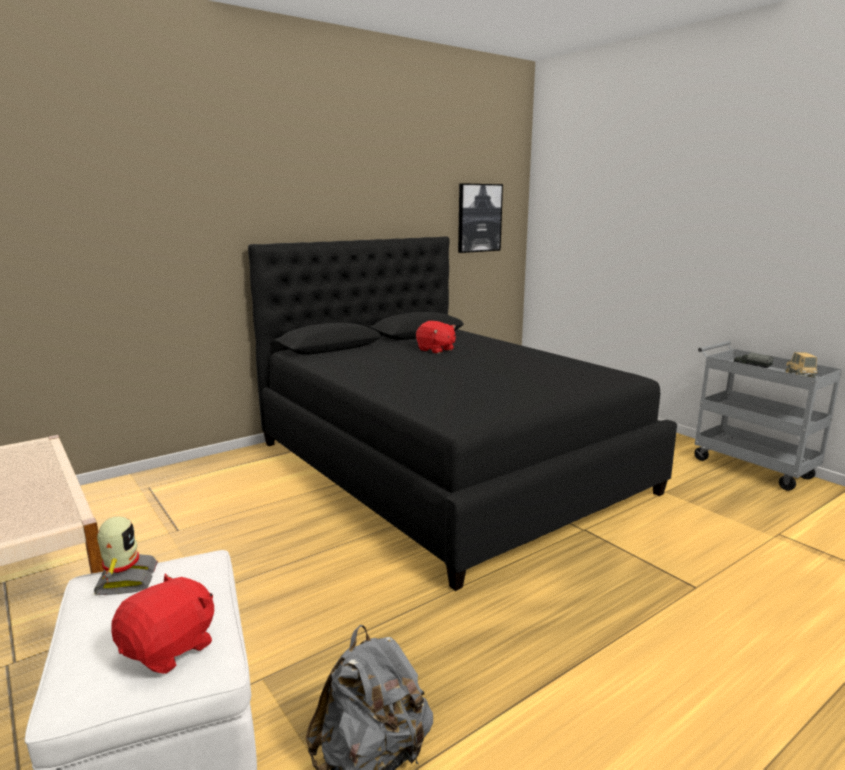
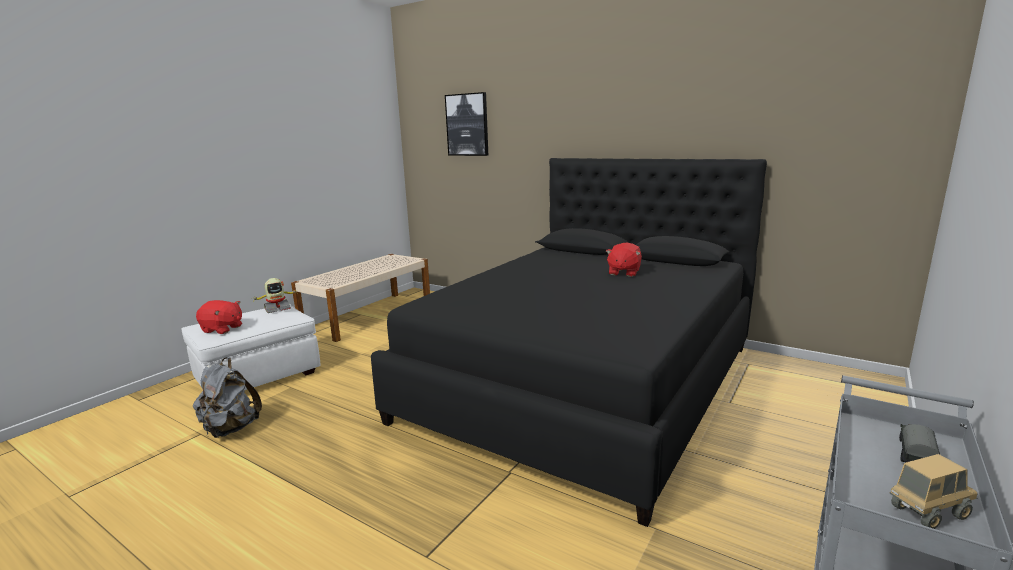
camera: 70 degrees right, 0 degrees up
picture [458,183,503,253] -> picture moved to [445,92,488,156]

